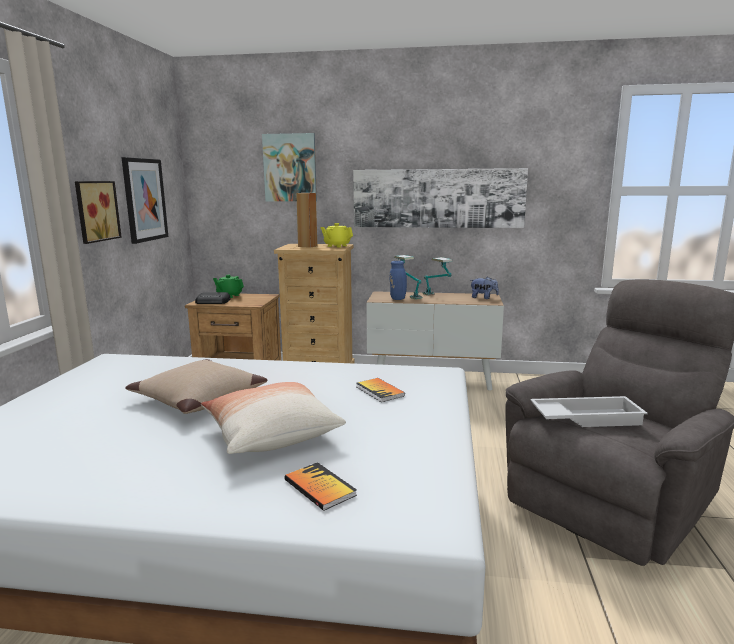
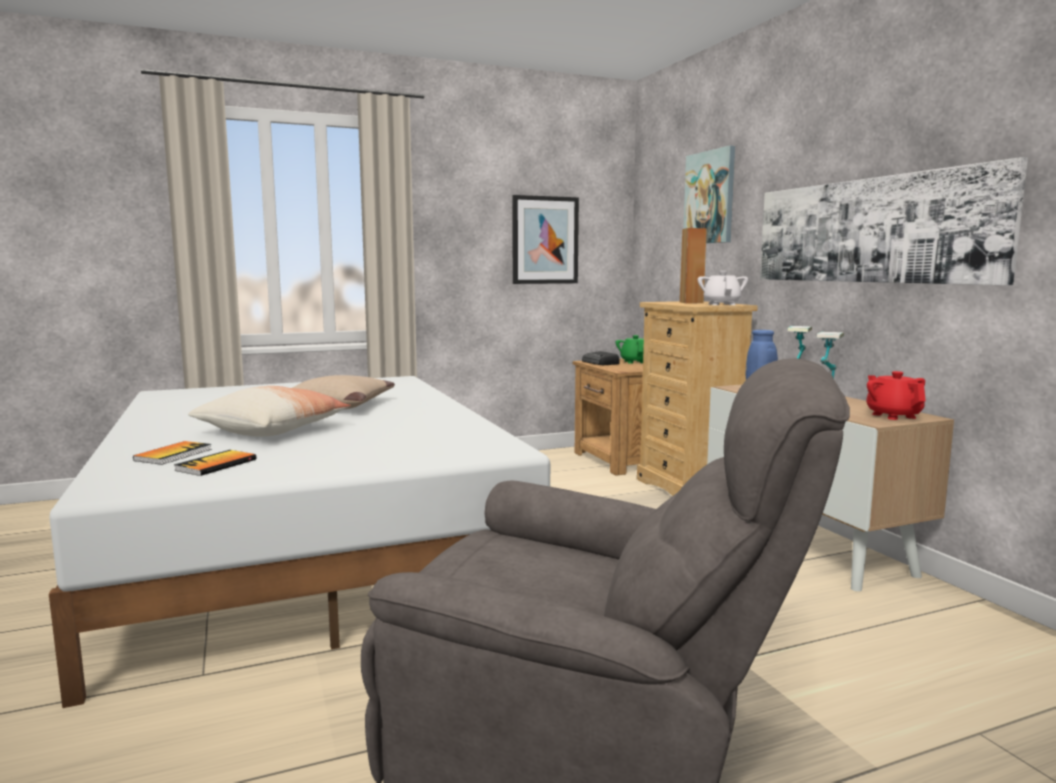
camera: 60 degrees right, 5 degrees down
picture [75,181,122,244] -> none
yellow teapot [321,223,353,247] -> white teapot [698,271,748,305]
book [356,378,405,402] -> book moved to [174,450,256,476]
plush toy [471,277,499,299] -> red teapot [866,371,926,420]
white tray [531,396,648,427] -> none

